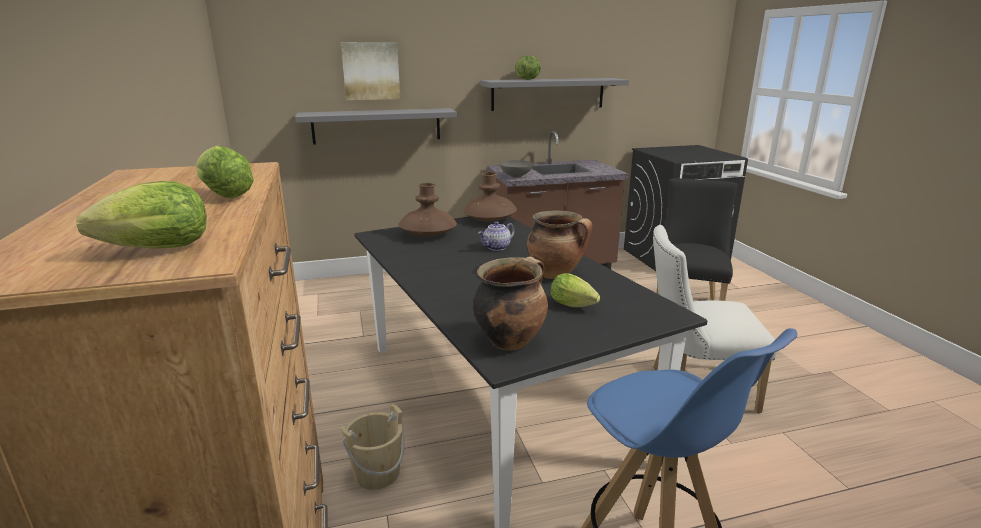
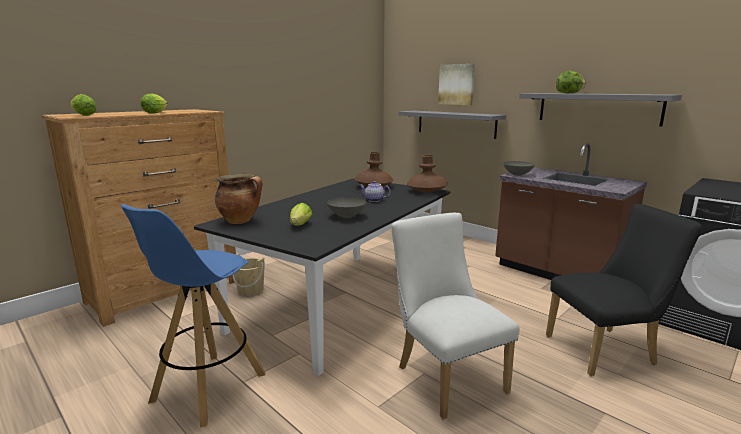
camera: 60 degrees right, 5 degrees down
cooking pot [527,211,593,279] -> grey bowl [327,197,367,218]

